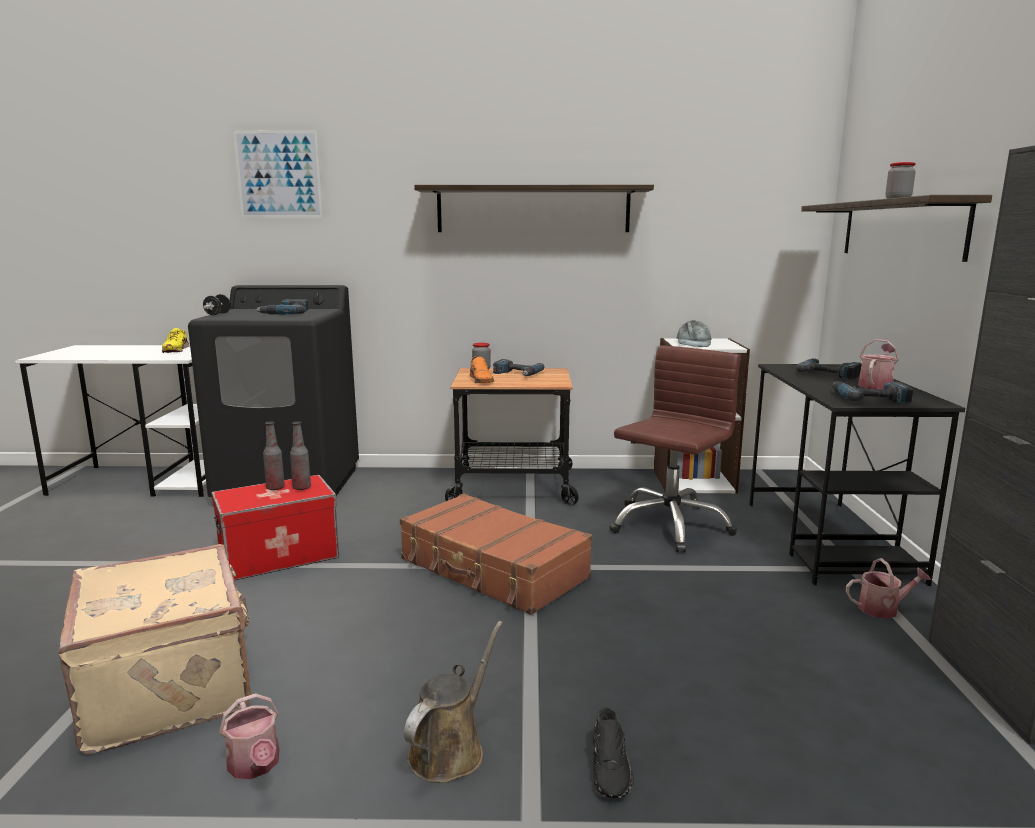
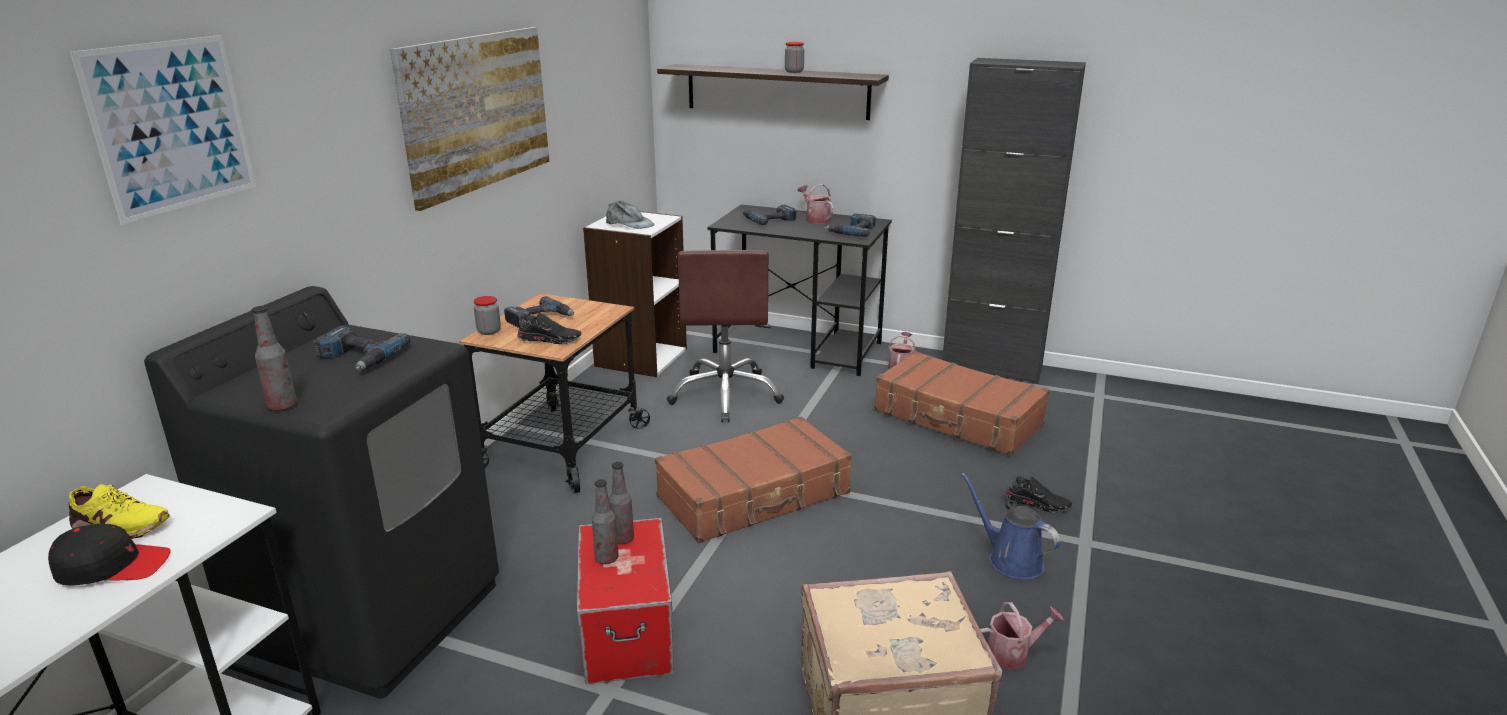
camera: 70 degrees left, 10 degrees up
black dumbbell [203,294,231,315] -> bottle [252,306,297,411]
brown watering can [404,621,503,783] -> blue watering can [961,473,1061,579]
shelf [414,185,654,232] -> picture [390,27,549,211]
orange shoe [470,356,494,383] -> black shoe [517,313,582,344]
brown office chair [609,345,741,553] -> brown office chair turned 150 degrees counterclockwise [667,250,784,422]
none -> black cap [48,524,171,586]
none -> brown suitcase [874,351,1049,456]

